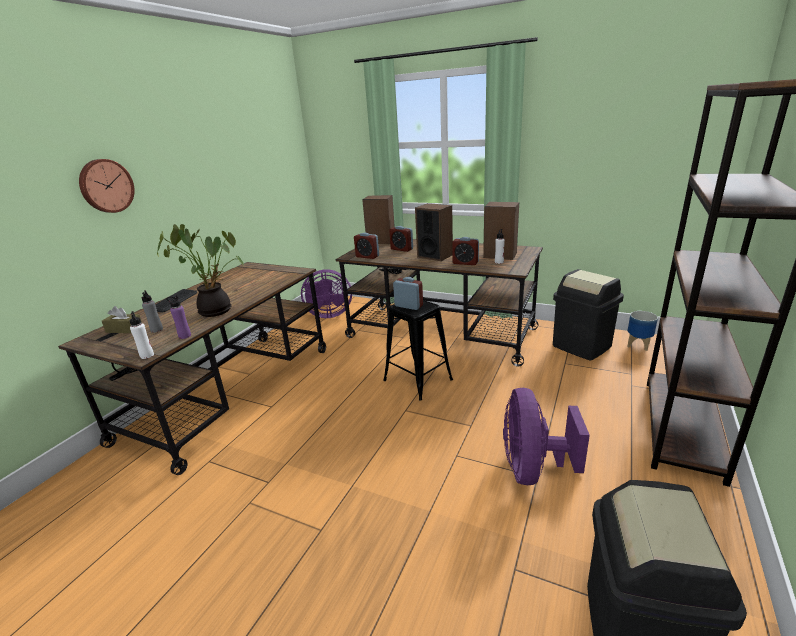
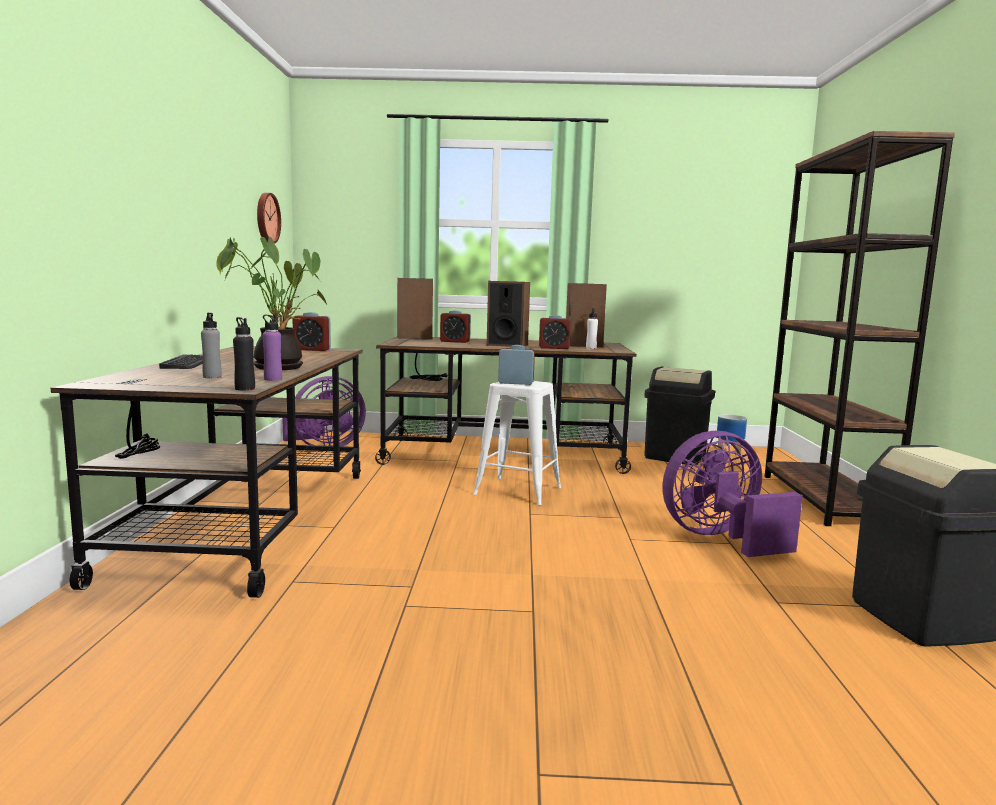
camera: 25 degrees left, 15 degrees down
wall clock [79,159,135,213] -> wall clock moved to [257,193,281,244]
brown tissue box [102,306,142,333] -> none
white bottle [129,311,154,359] -> black bottle [233,317,255,390]
alarm clock [354,233,379,259] -> alarm clock moved to [293,312,331,351]
black stool [383,300,453,401] -> white stool [473,381,561,505]
purple fan [503,388,590,485] -> purple fan turned 90 degrees clockwise [663,431,803,557]

